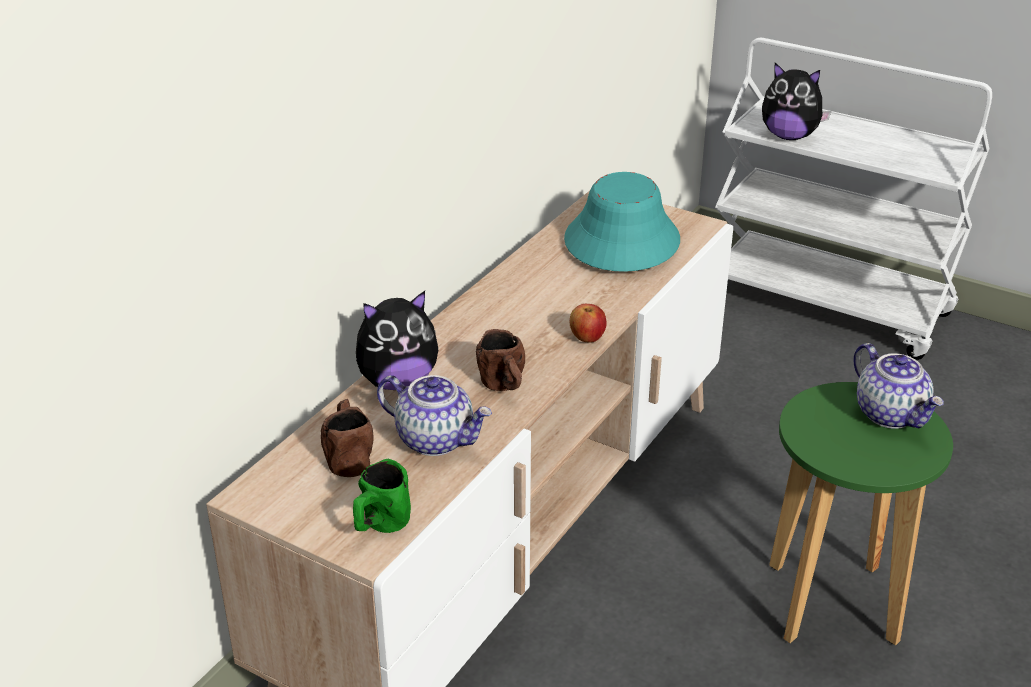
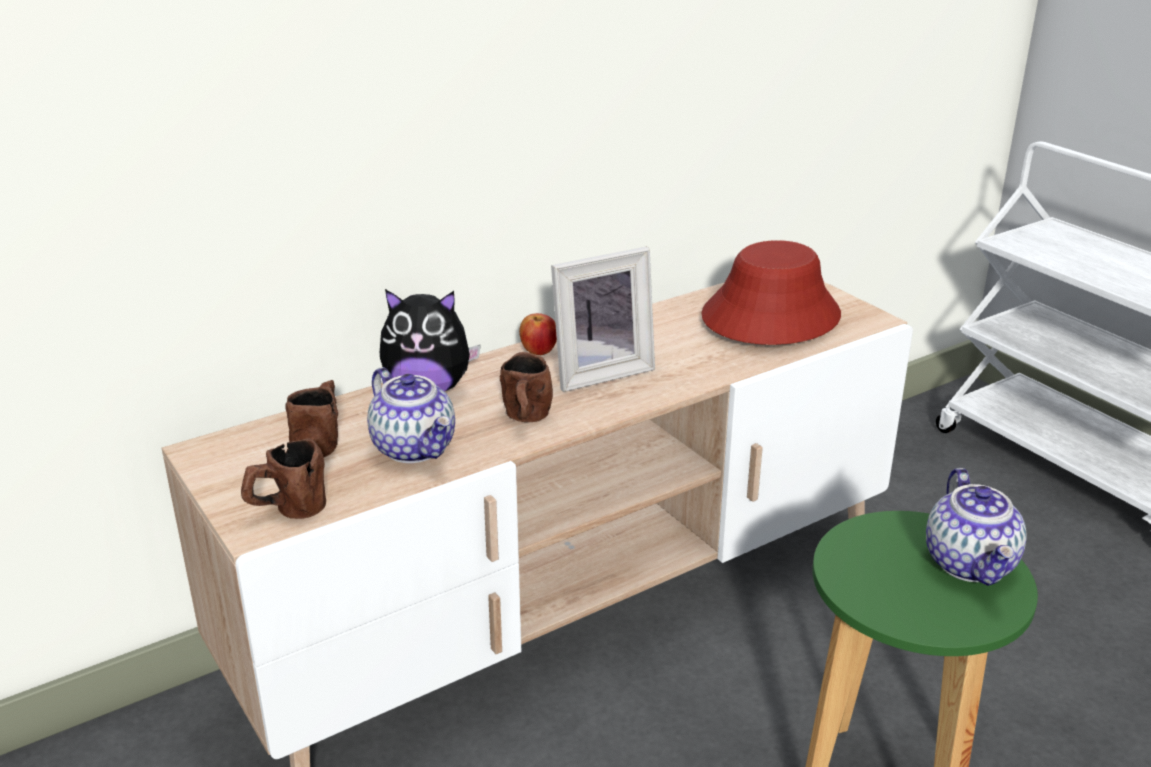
camera: 25 degrees right, 5 degrees down
green mug [353,459,411,533] -> brown mug [241,438,326,519]
turquoise hat [564,172,680,272] -> red hat [701,240,841,345]
apple [570,304,607,343] -> apple moved to [519,313,557,355]
plush toy [762,63,831,140] -> none
none -> picture frame [551,247,655,392]

